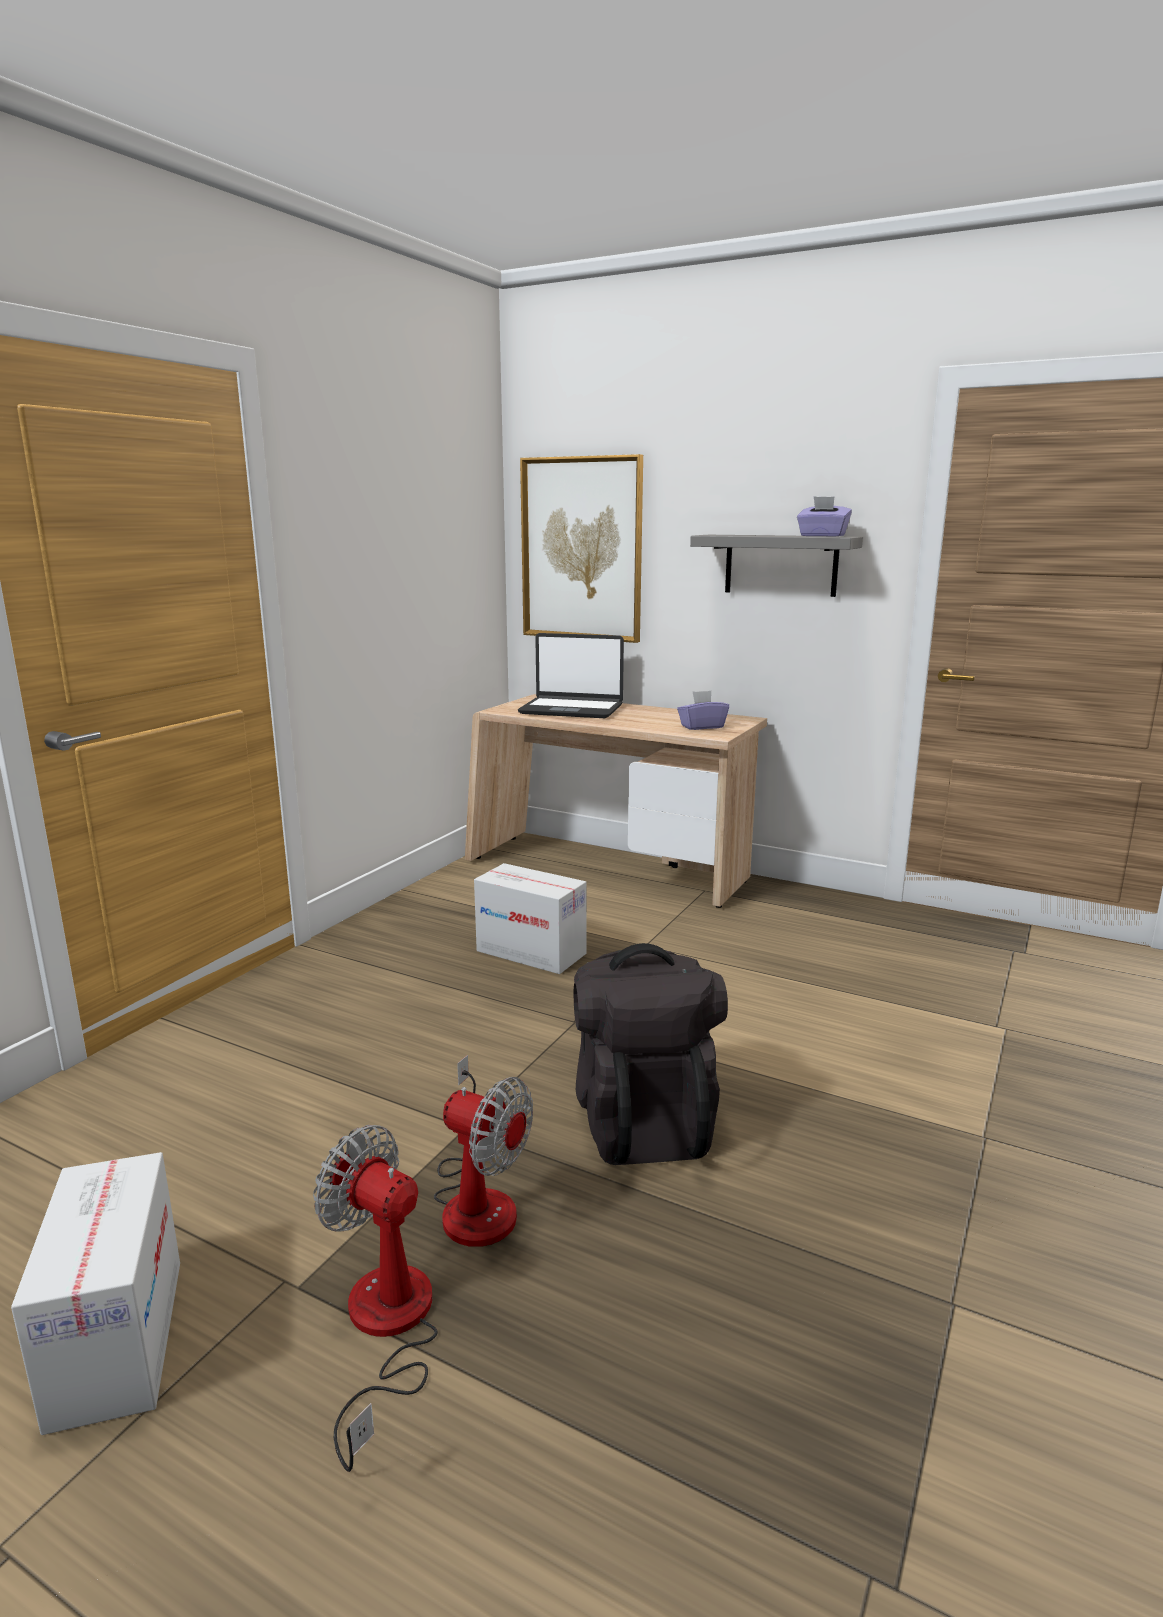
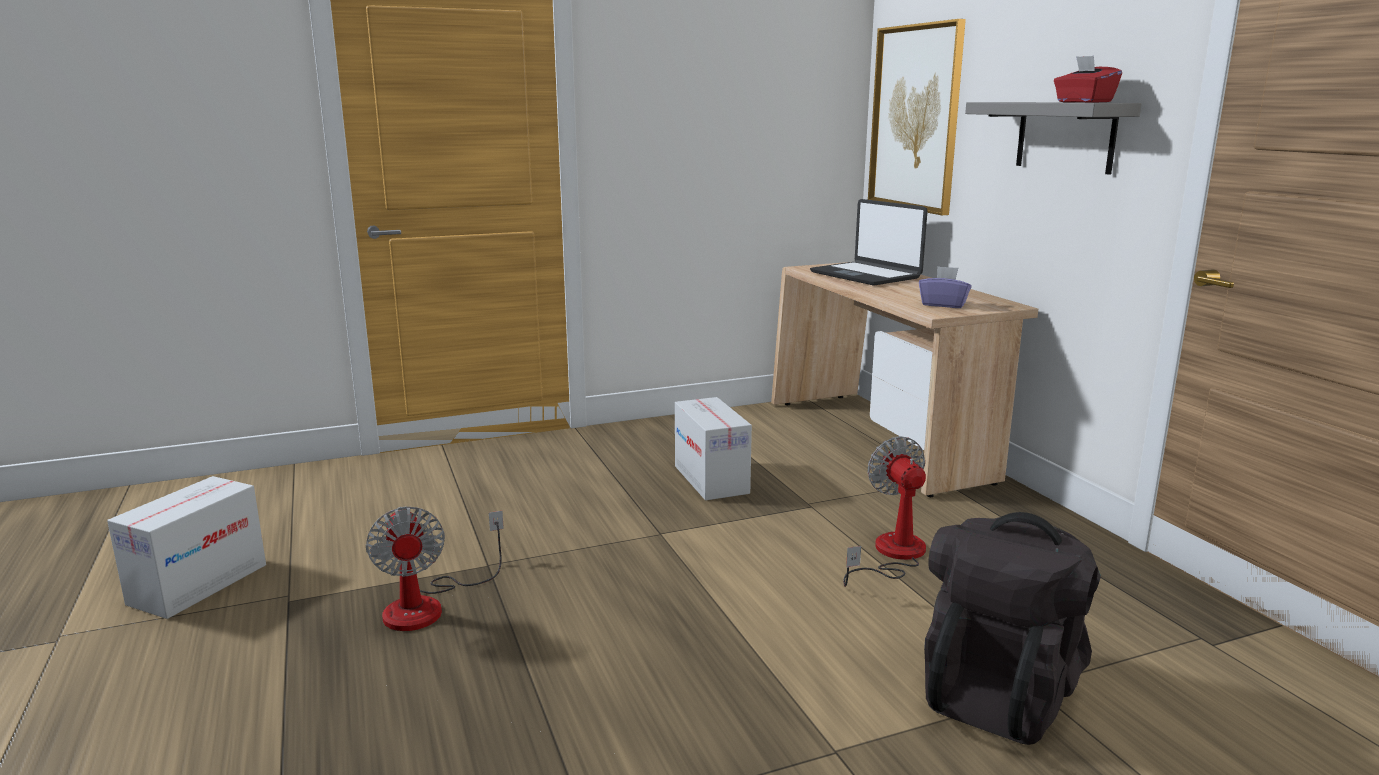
camera: 40 degrees right, 0 degrees up
fan [313,1125,437,1472] -> fan moved to [843,436,926,587]
black backpack [574,943,728,1165] -> black backpack moved to [924,512,1101,745]
purple tissue box [797,496,852,537] -> red tissue box [1054,55,1122,102]

